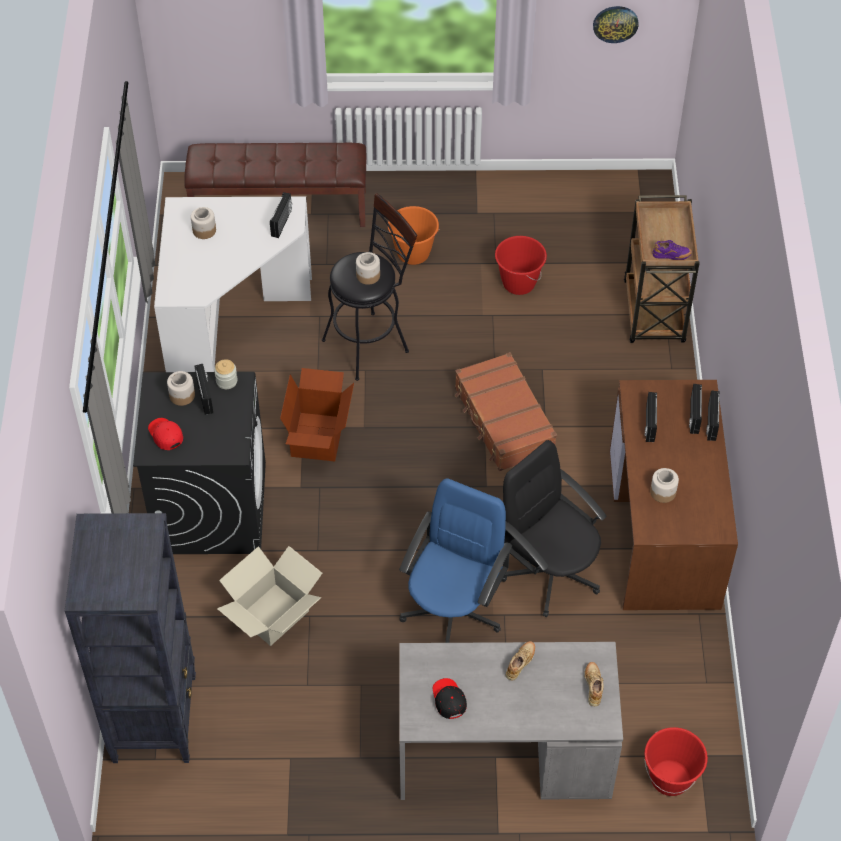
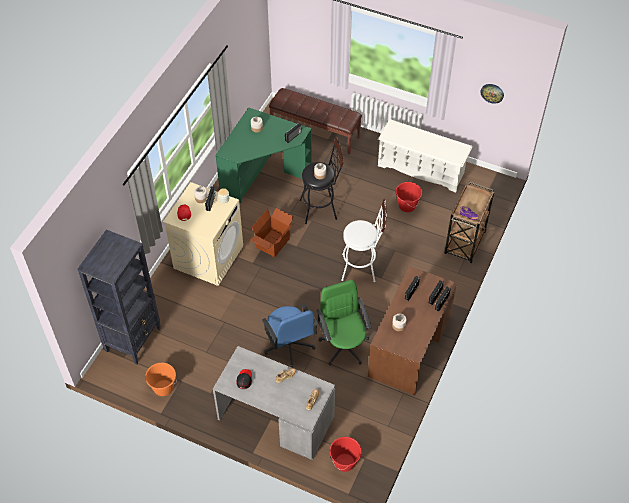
camera: 25 degrees right, 0 degrees up
black washing machine [133,372,266,554] -> beige washing machine [163,182,243,286]
white desk [154,197,312,372] -> green desk [216,107,312,203]
cardboard box [217,546,322,646] -> none
orange bucket [388,206,440,265] -> orange bucket moved to [145,363,177,396]
blue office chair [399,478,512,643] -> blue office chair turned 105 degrees clockwise [262,304,318,367]
brown suitcase [455,352,557,471] -> white stool [341,199,387,282]
black office chair [502,440,606,617] -> green office chair [317,280,372,366]
none -> white shoe rack [378,119,472,193]

